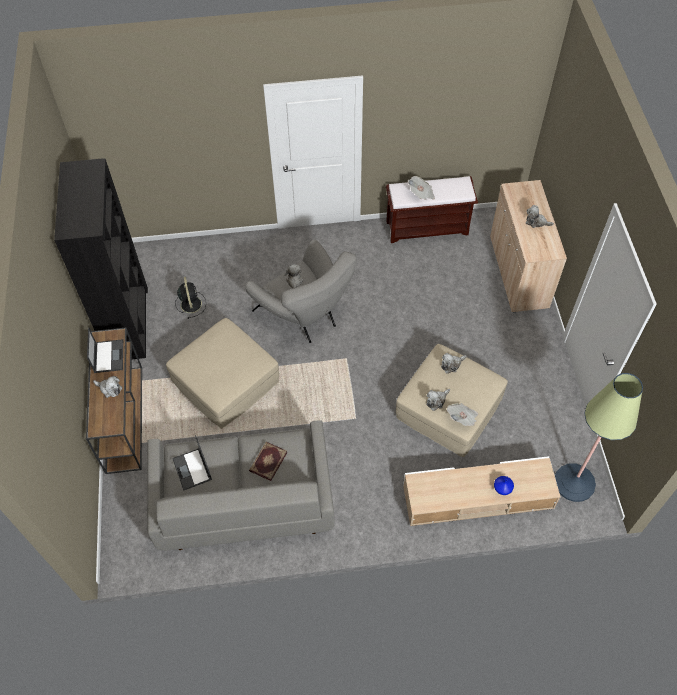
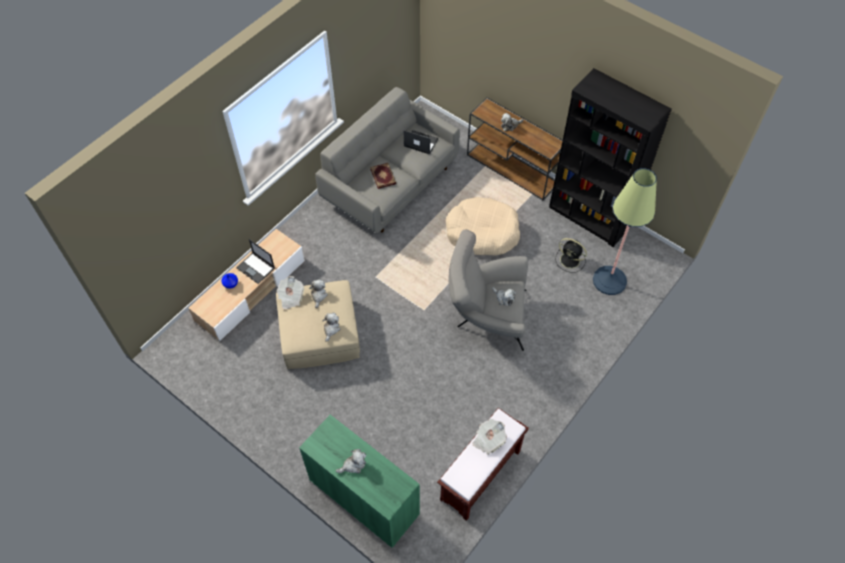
camera: 135 degrees right, 0 degrees up
laptop [87,327,123,373] -> laptop moved to [236,239,275,284]
beige ottoman [166,318,279,429] -> beige dog bed [446,197,520,255]
beige cabinet [490,180,567,313] -> green cabinet [299,415,420,548]
floor lamp [555,373,643,502] -> floor lamp moved to [593,168,657,295]

